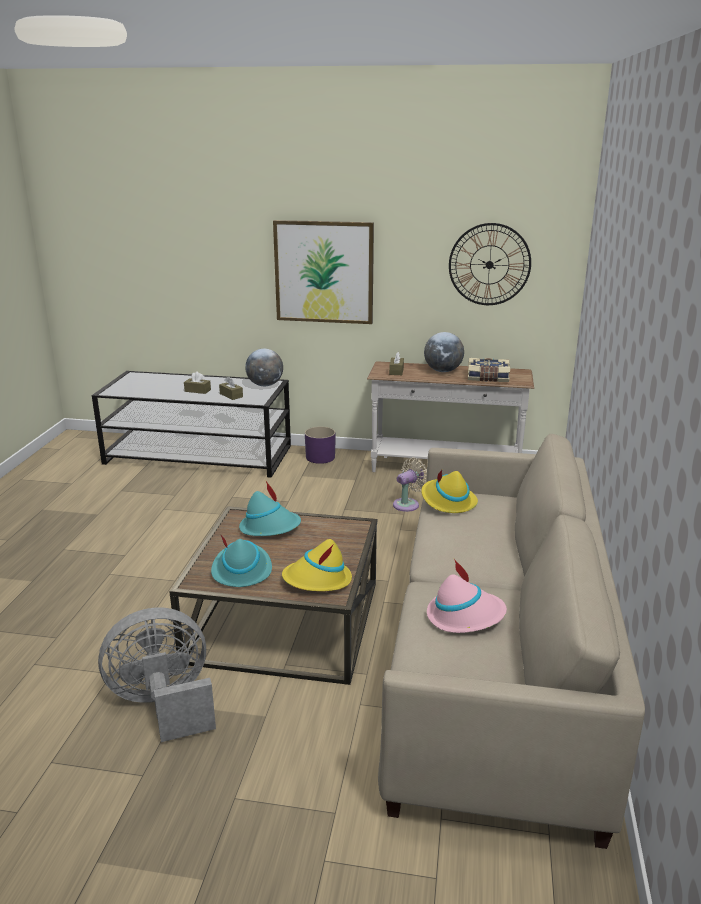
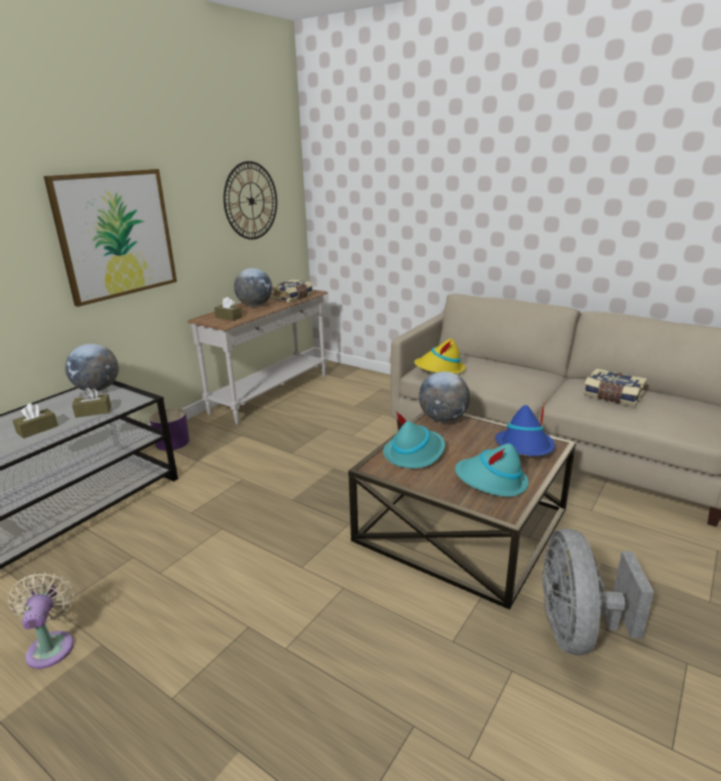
camera: 65 degrees left, 0 degrees up
yellow hat [282,539,352,591] -> blue hat [495,404,555,456]
beige fan [393,458,427,512] -> beige fan moved to [8,572,74,669]
pink hat [427,559,507,633] -> book [584,368,647,407]
none -> globe [419,371,470,422]

